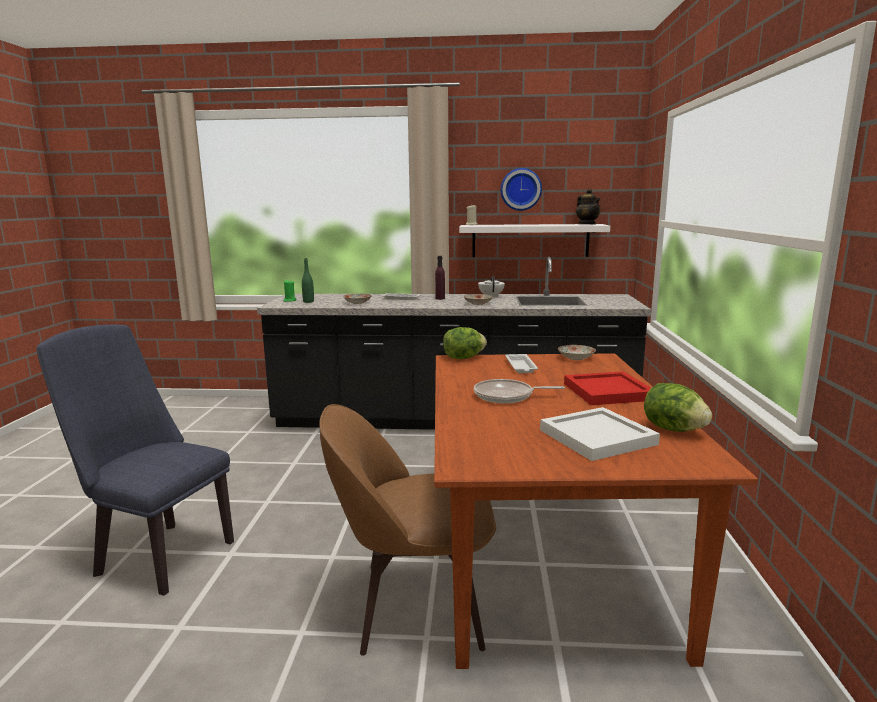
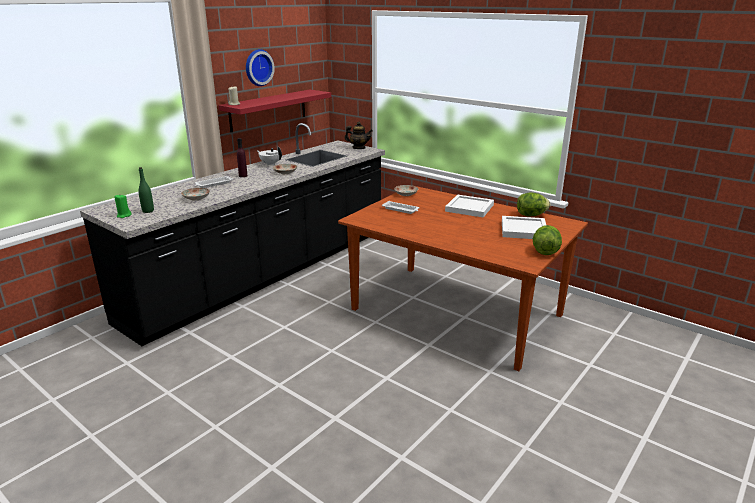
camera: 55 degrees left, 10 degrees up
blue chair [36,325,234,596] -> none
brown chair [319,404,496,656] -> none
lettuce [443,327,487,359] -> lettuce moved to [533,225,562,255]
white shelf [459,224,610,257] -> red shelf [219,90,331,132]
frying pan [474,379,565,403] -> none
red tray [564,371,651,405] -> white tray [445,195,494,218]
teapot [576,188,600,224] -> teapot moved to [345,122,373,149]

